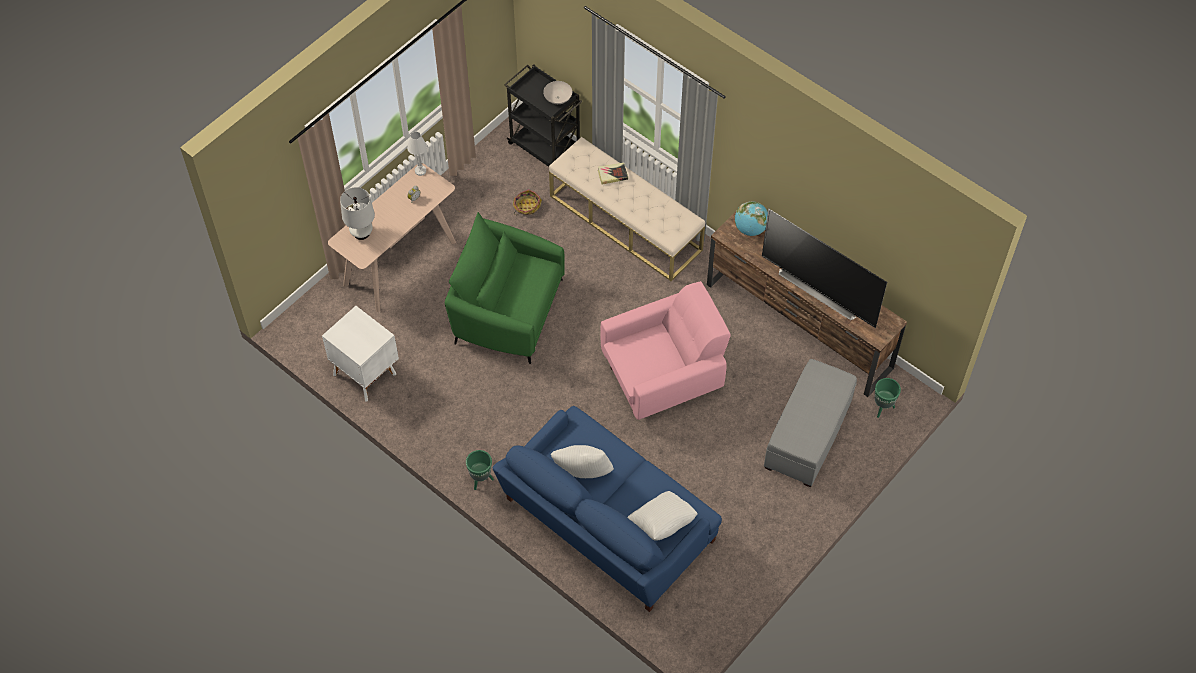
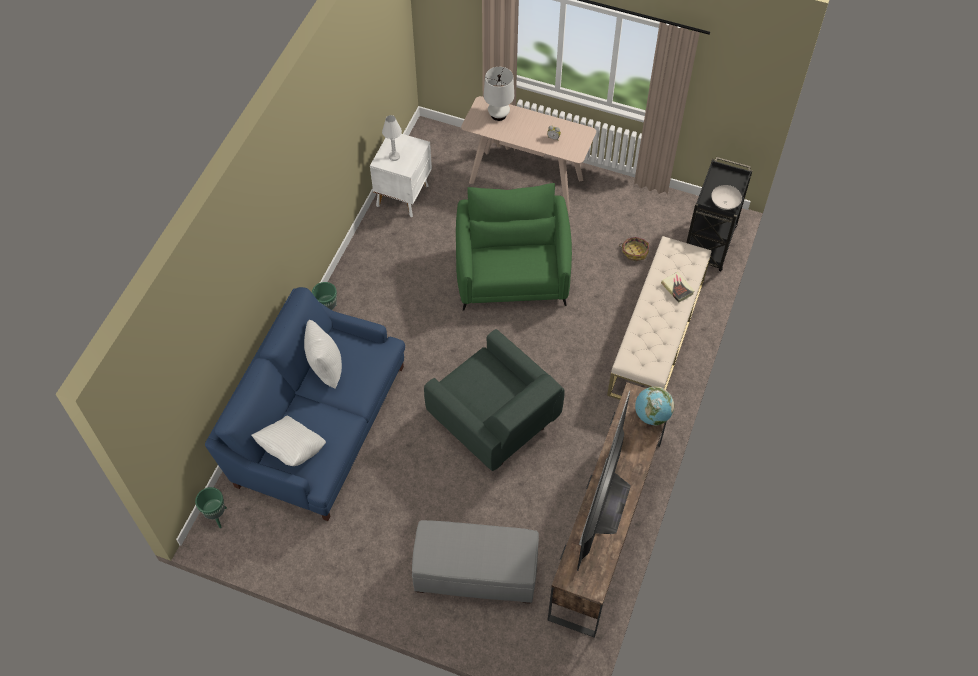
camera: 70 degrees right, 0 degrees up
white table lamp [407,132,427,176] -> white table lamp moved to [382,115,402,161]
pink armchair [601,281,730,420] -> green armchair [424,329,564,471]
green planter [874,378,901,418] -> green planter moved to [195,487,227,528]

